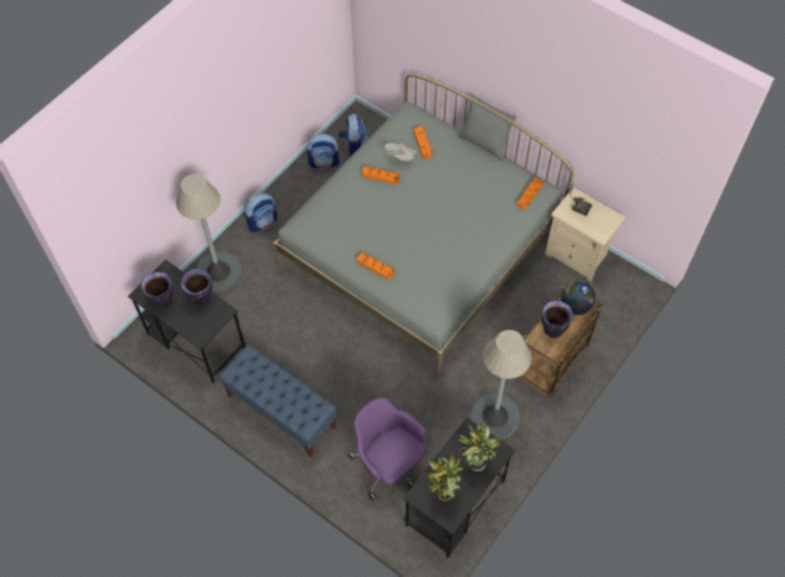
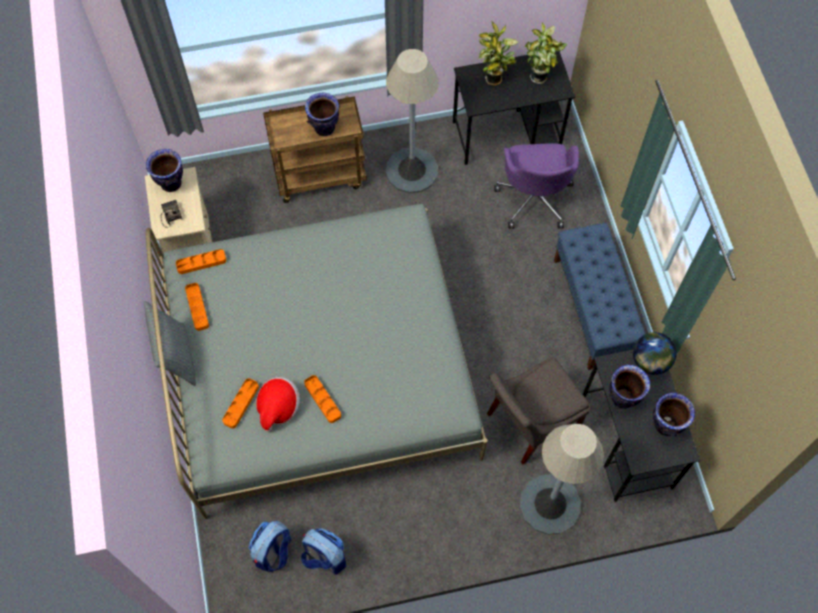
camera: 140 degrees left, 5 degrees up
backpack [244,193,277,232] -> none
orange tray [357,253,394,280] -> orange tray moved to [185,283,209,331]
newspaper [385,143,417,161] -> hat [256,377,300,432]
globe [561,281,595,315] -> globe moved to [633,332,677,375]
none -> vase [146,149,183,192]
none -> grey chair [487,357,590,465]

